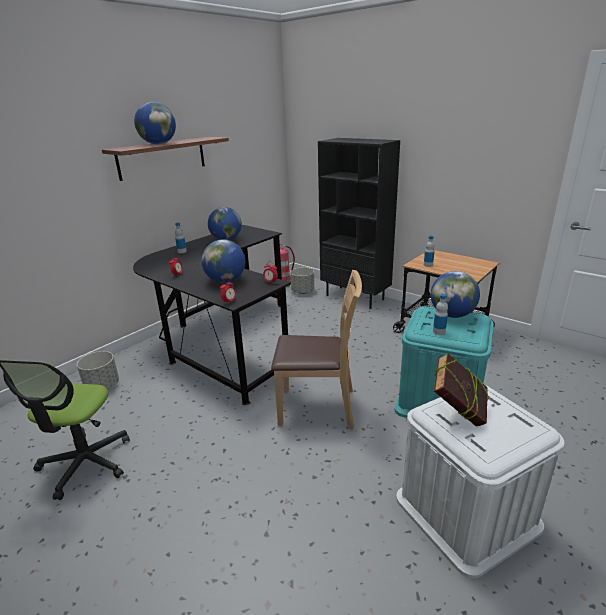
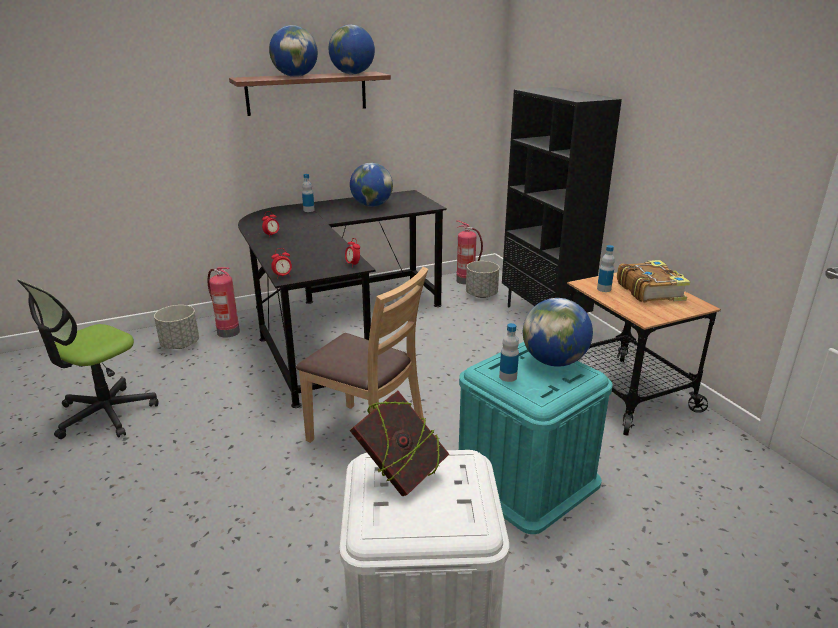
camera: 25 degrees right, 0 degrees up
globe [202,240,245,283] -> globe moved to [329,25,375,74]
none -> fire extinguisher [208,267,240,338]
none -> book [617,260,690,303]

